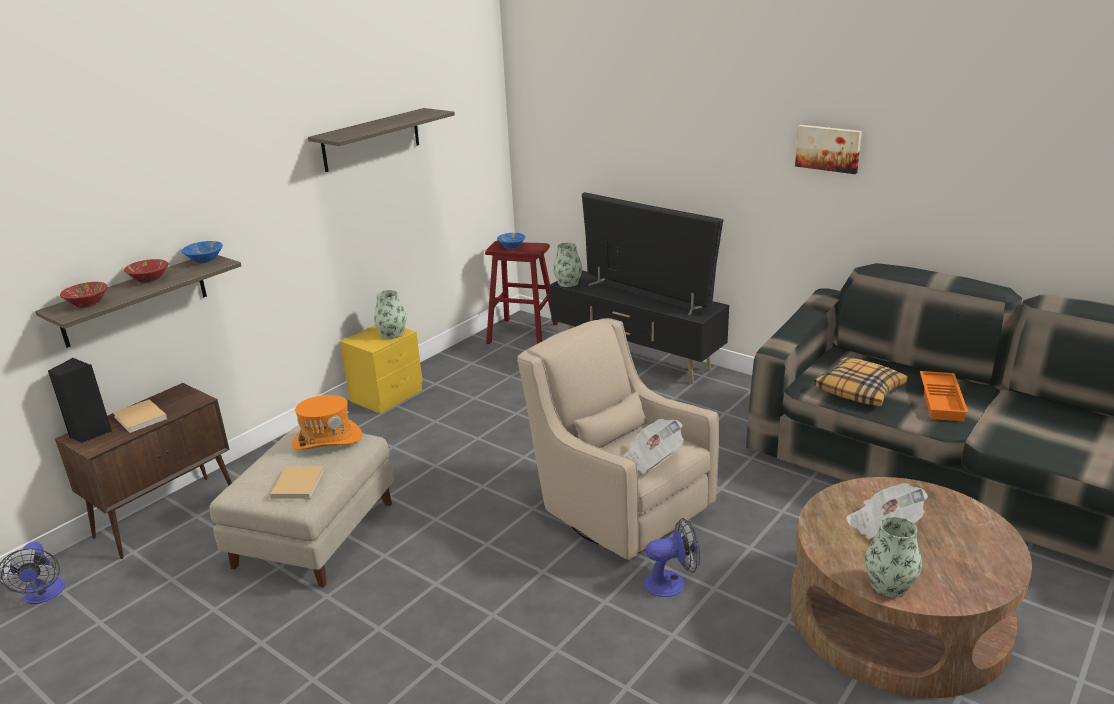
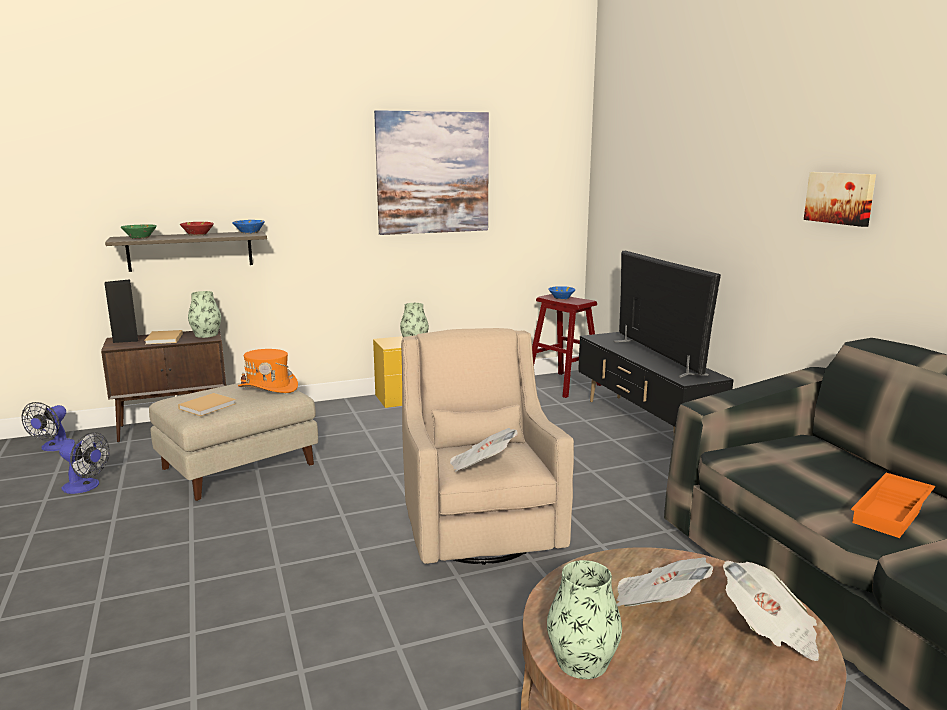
camera: 30 degrees right, 10 degrees down
red bowl [60,282,108,308] -> green bowl [121,224,157,239]
shelf [308,108,455,172] -> picture [374,110,489,235]
vase [553,243,582,287] -> vase moved to [188,291,221,338]
fan [644,518,700,597] -> fan moved to [59,432,110,494]
pillow [814,357,908,406] -> none
none -> newspaper [723,560,819,661]

